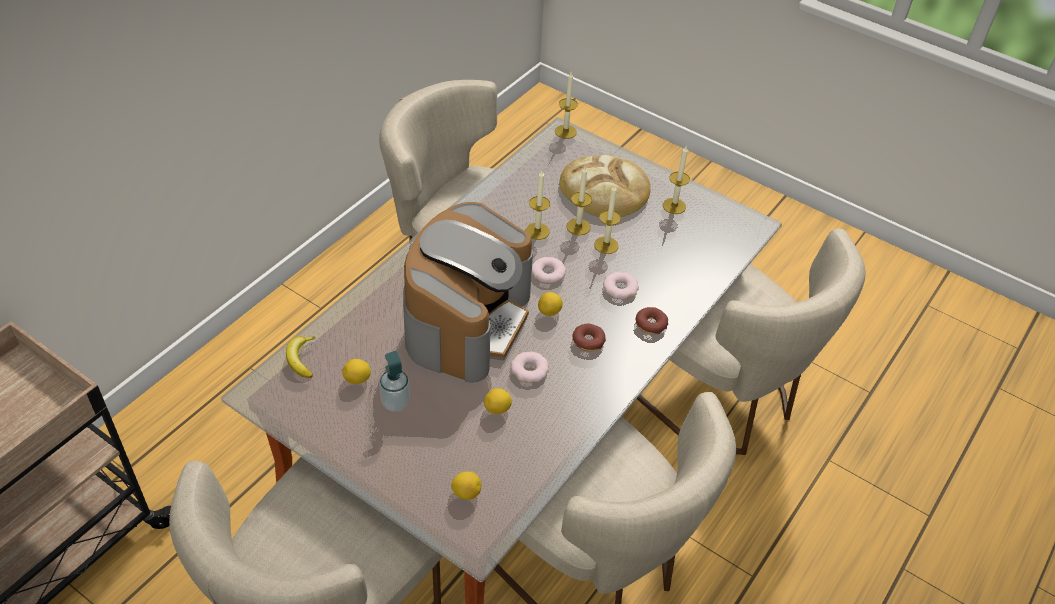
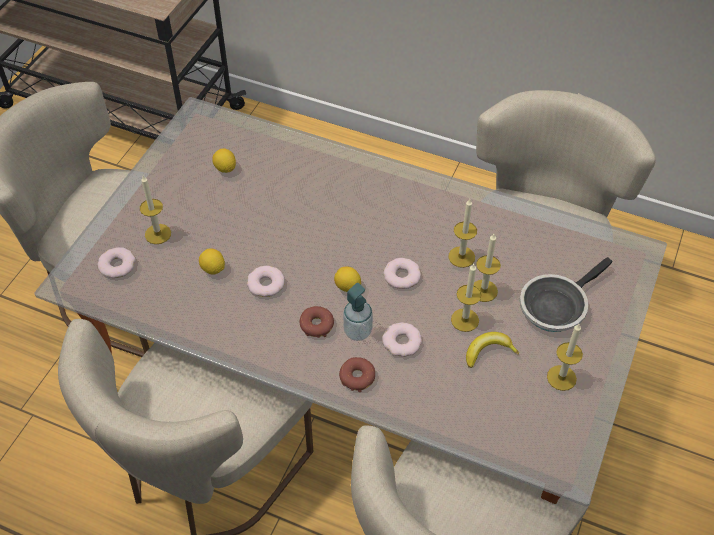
camera: 80 degrees right, 5 degrees up
banana [286,336,315,378] -> banana moved to [466,332,519,368]
soap dispenser [379,351,410,412] -> soap dispenser moved to [343,283,373,341]
coffee machine [403,202,533,383] -> none
lemon [451,471,481,500] -> donut [97,247,136,278]
candle [555,72,578,139] -> candle moved to [140,176,171,244]
bread [559,155,651,217] -> frying pan [520,257,613,332]

